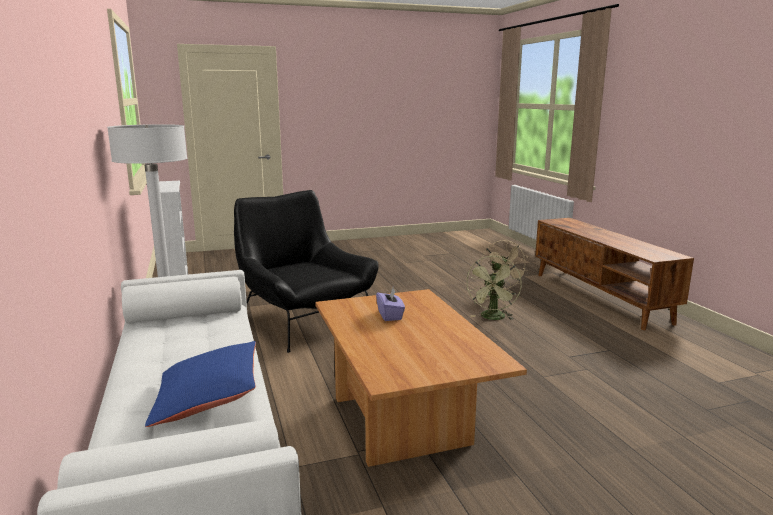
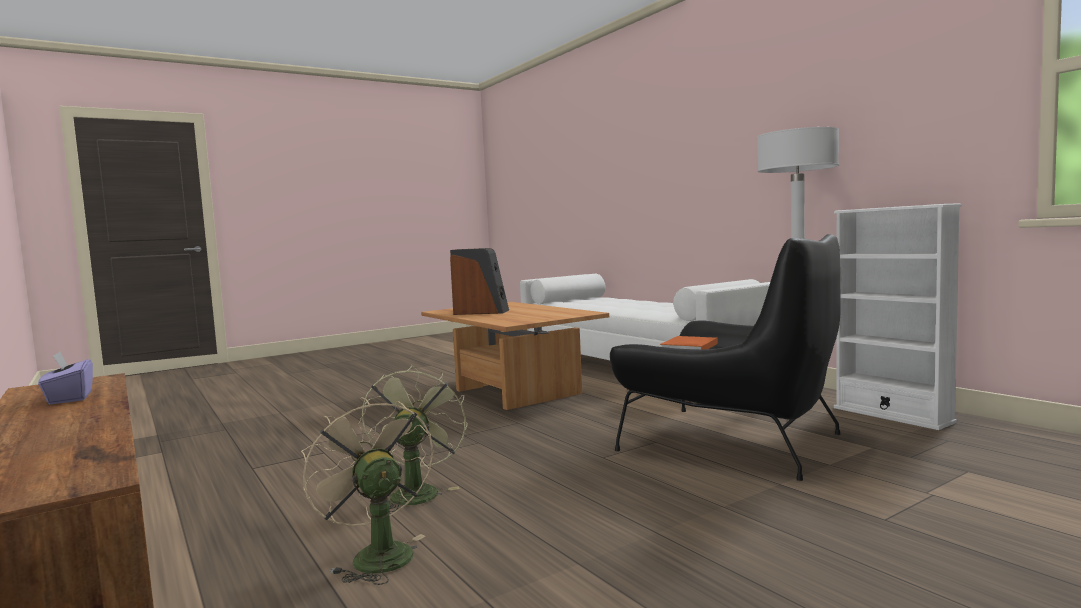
camera: 165 degrees right, 10 degrees down
blue pillow [145,341,256,427] -> none
purple tissue box [376,288,405,321] -> purple tissue box moved to [38,352,93,405]
none -> speaker [450,248,509,315]
none -> orange book [660,336,718,349]

